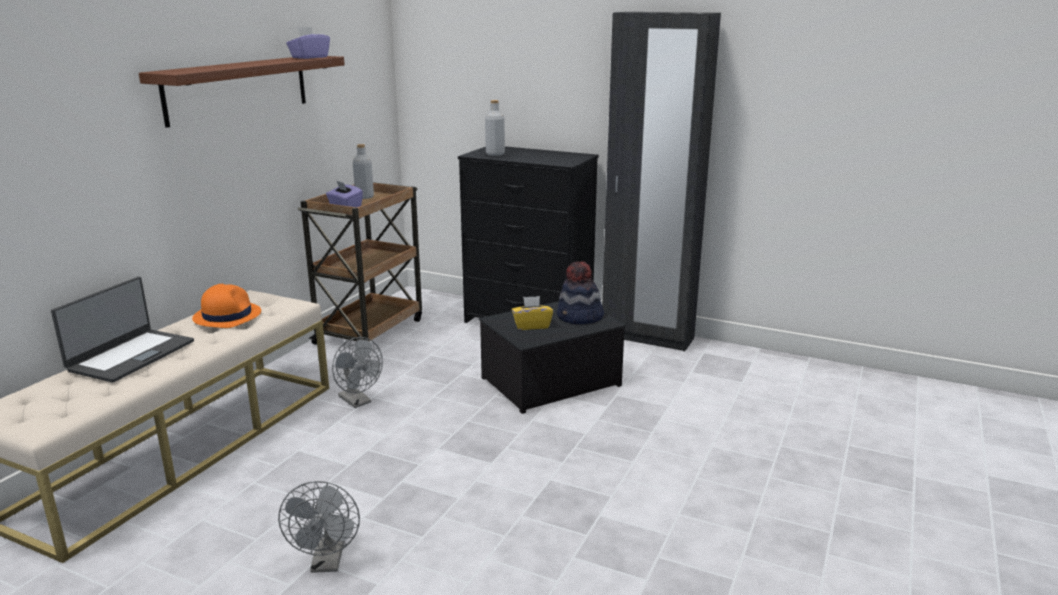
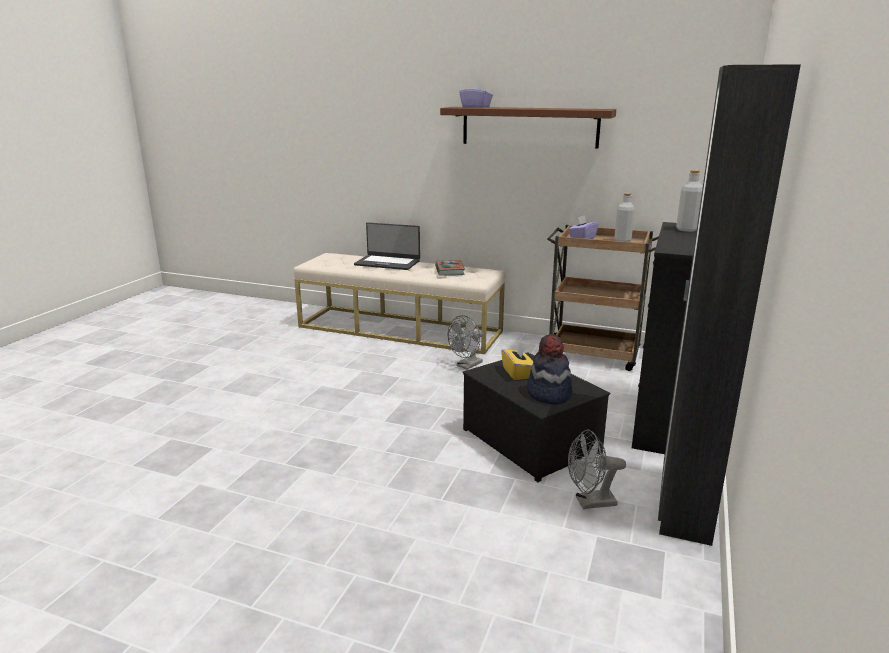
camera: 85 degrees right, 0 degrees up
orange hat [192,284,261,328] -> book [435,260,465,276]
grey fan [278,481,360,573] -> grey fan moved to [568,430,626,509]
purple tissue box [286,26,330,59] -> purple tissue box moved to [459,83,493,108]

